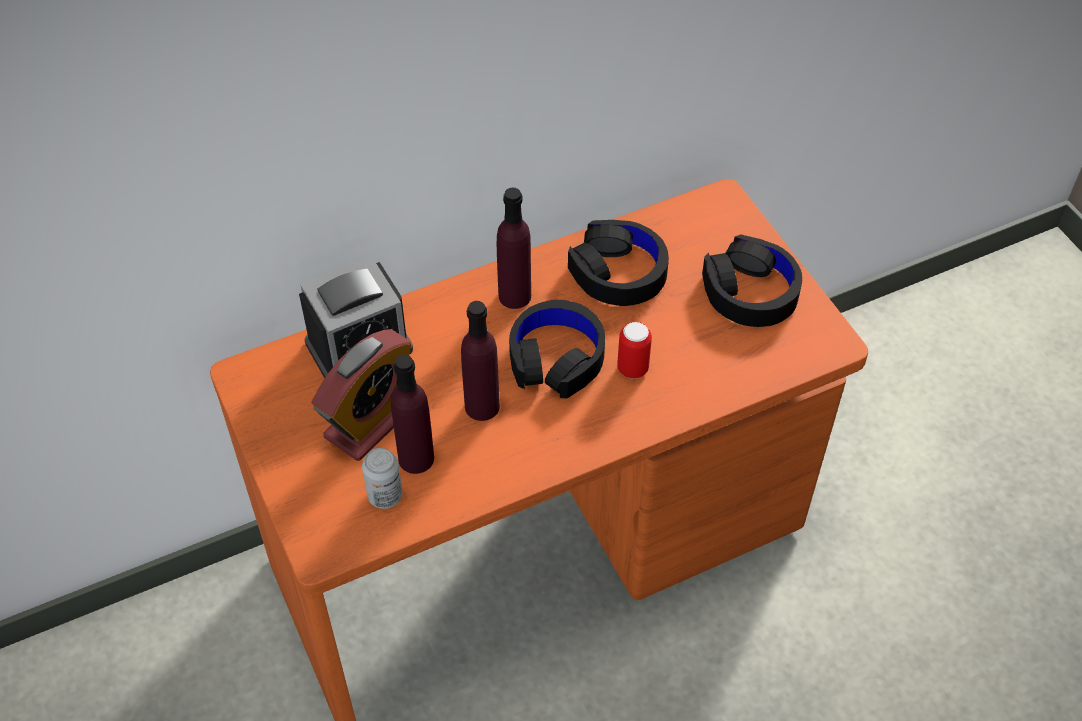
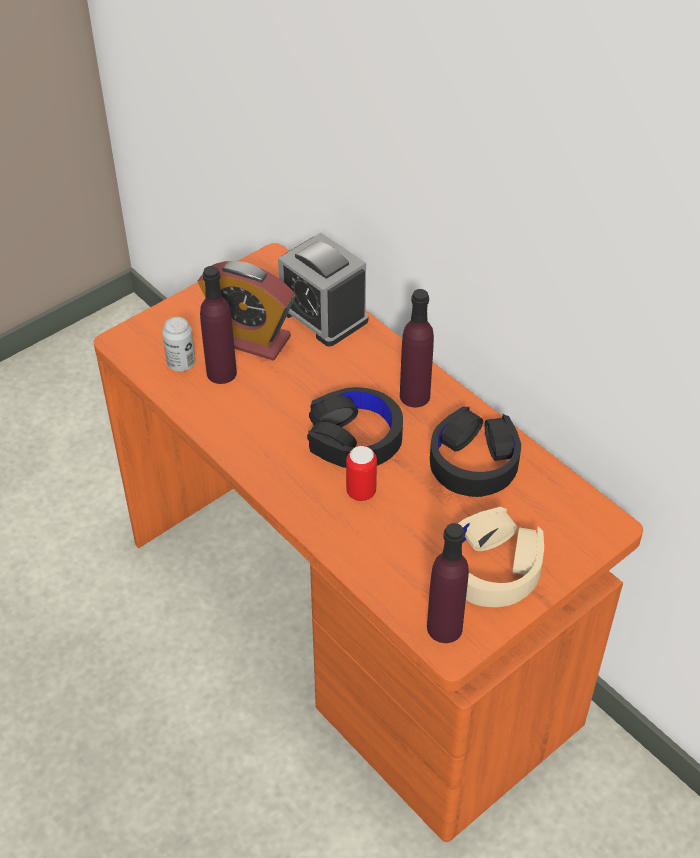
camera: 75 degrees right, 5 degrees down
purple bottle [461,301,500,421] -> purple bottle moved to [427,523,469,643]
black headphones [702,234,802,327] -> beige headphones [458,507,544,607]

